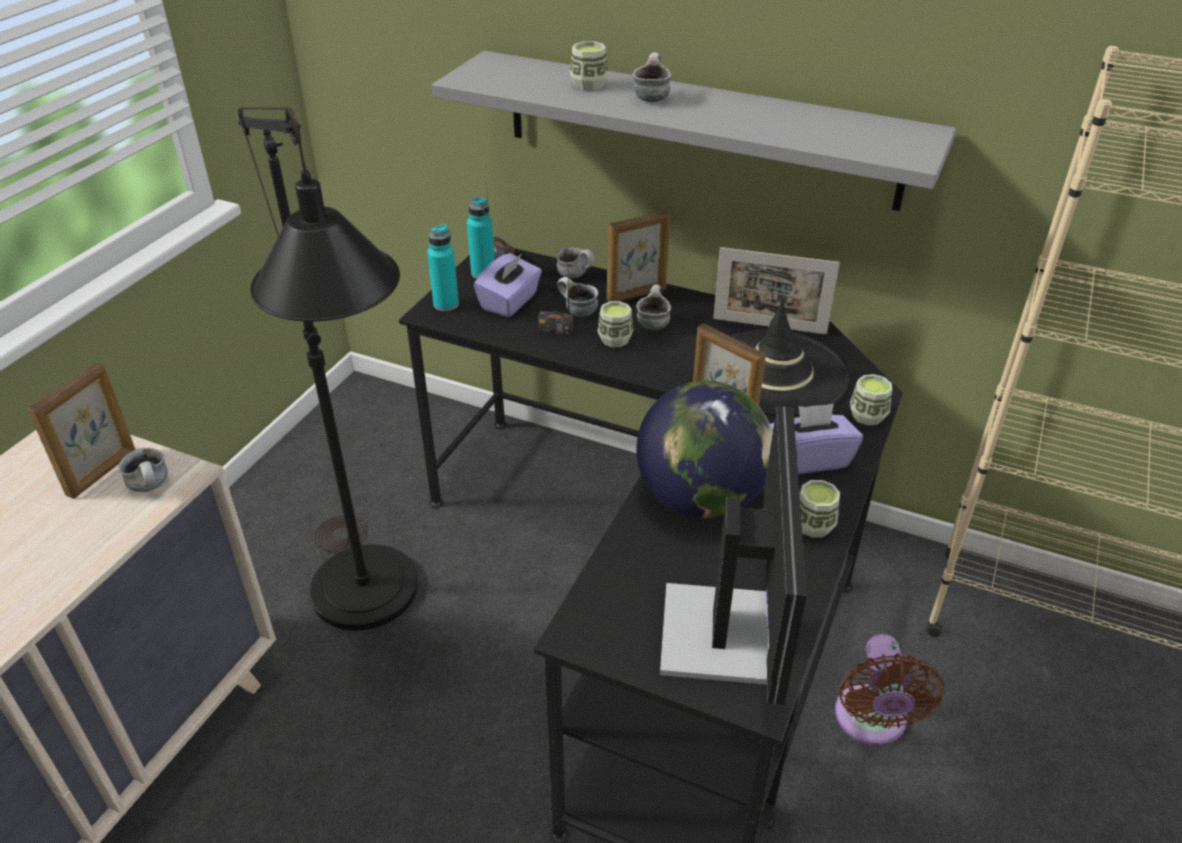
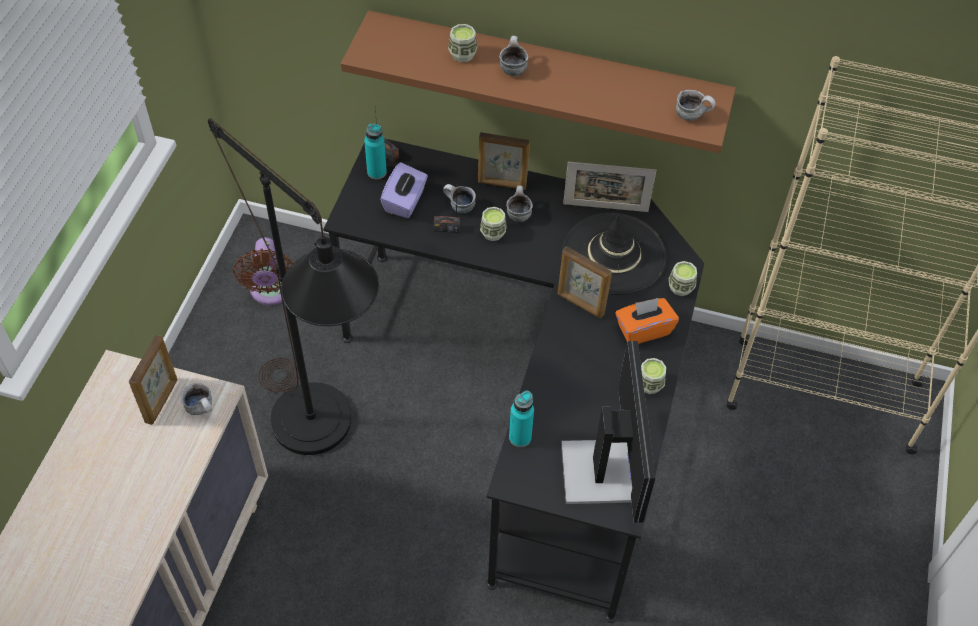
camera: 10 degrees left, 15 degrees up
turquoise bottle [427,224,459,311] -> turquoise bottle moved to [509,391,534,447]
grey shelf [432,51,956,211] -> brown shelf [341,10,736,153]
mug [556,247,595,278] -> mug moved to [676,90,715,121]
picture frame [607,211,670,302] -> picture frame turned 45 degrees clockwise [478,132,530,190]
globe [636,381,773,518] -> none
purple tissue box [770,404,863,474] -> orange tissue box [615,298,679,344]
brown fan [835,634,944,746] -> brown fan moved to [233,238,293,305]

